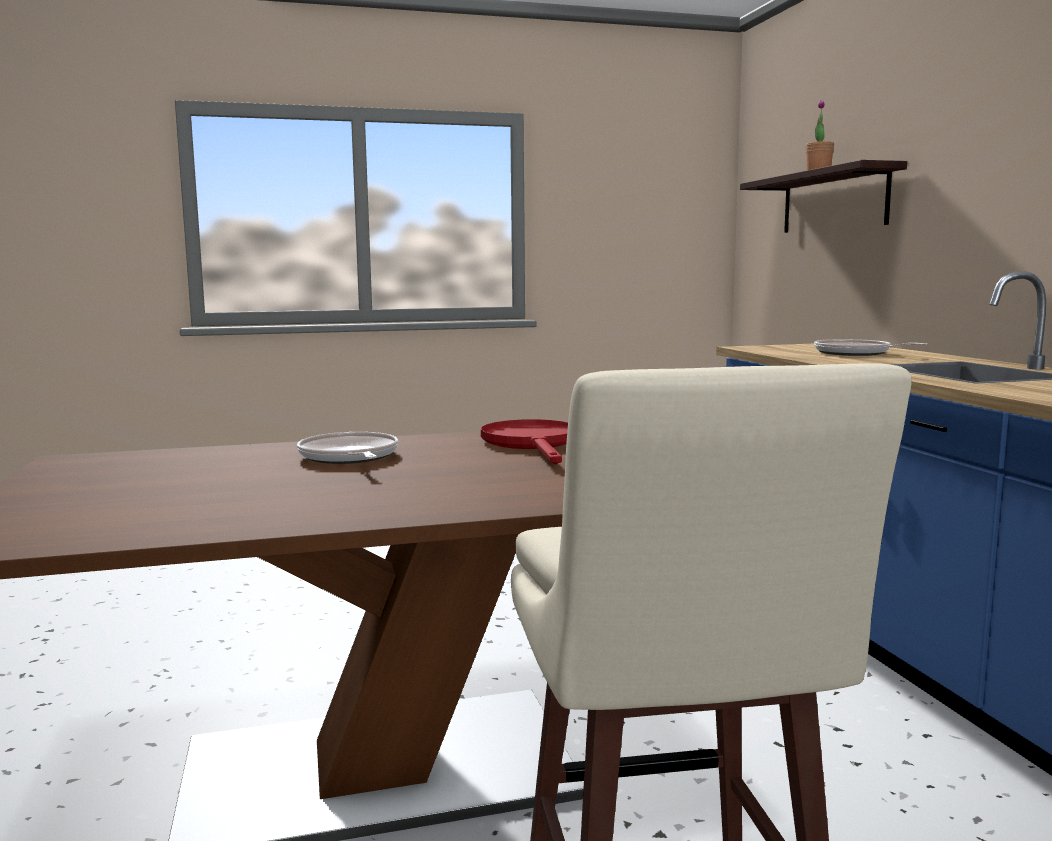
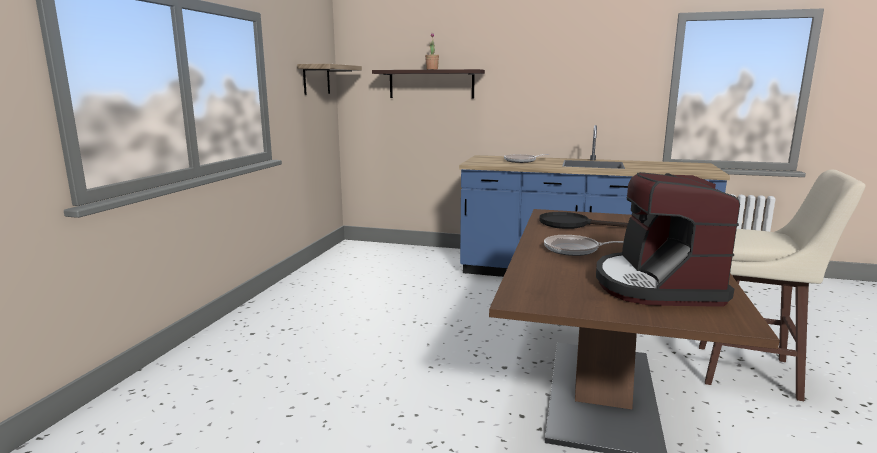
camera: 60 degrees left, 5 degrees up
red frying pan [481,419,568,464] -> black frying pan [539,212,628,229]
none -> shelf [297,64,362,95]
none -> coffee machine [596,172,740,307]

